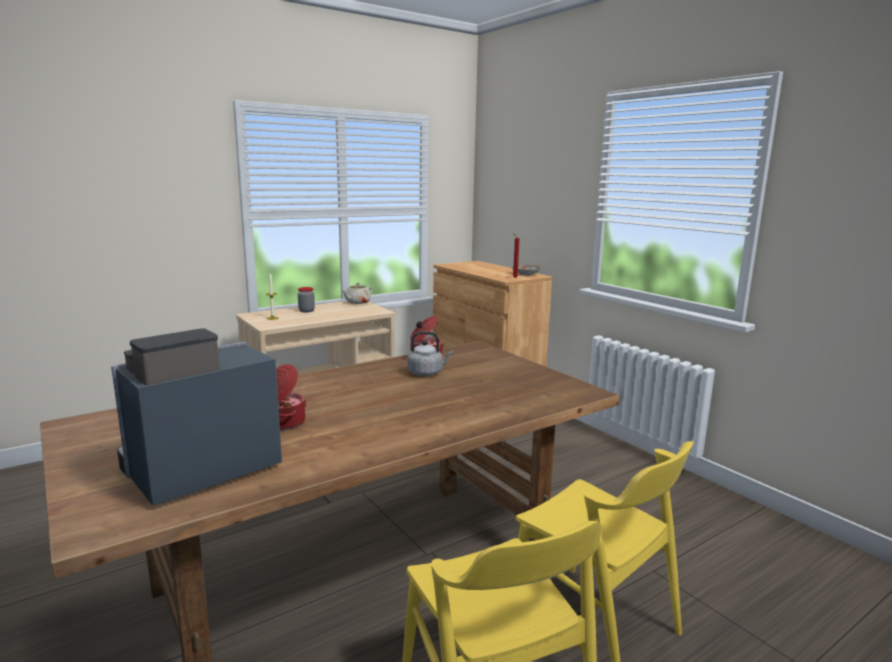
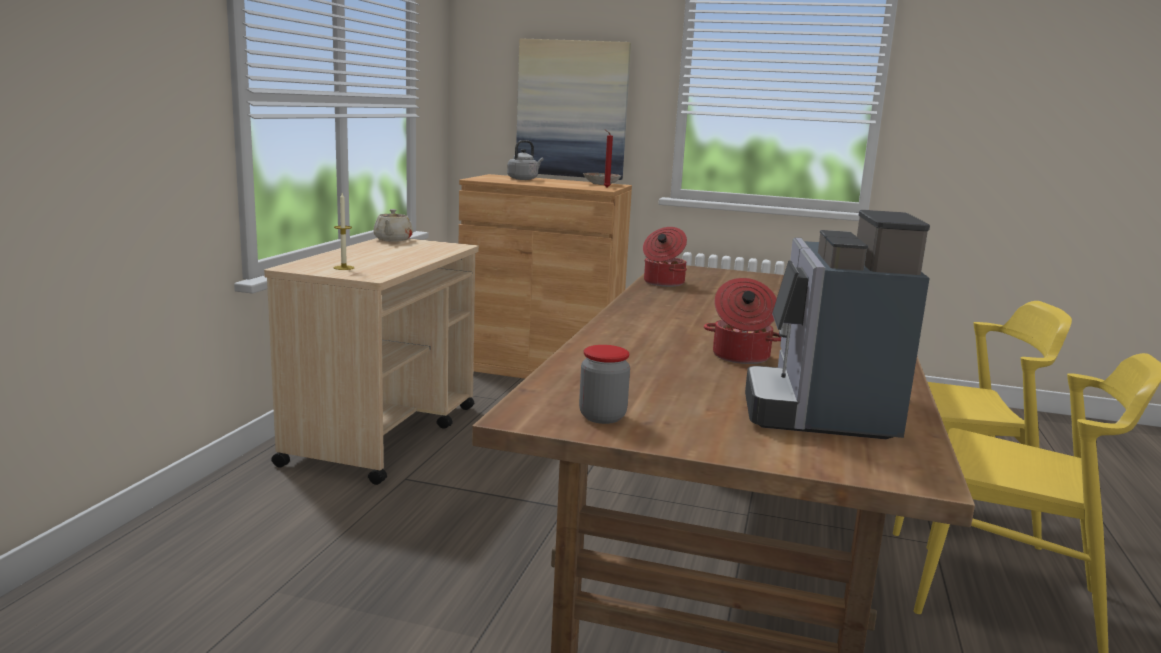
camera: 40 degrees left, 0 degrees up
jar [298,287,315,312] -> jar moved to [579,345,630,424]
grey kettle [407,331,453,376] -> grey kettle moved to [507,140,544,180]
none -> picture [516,38,631,180]

